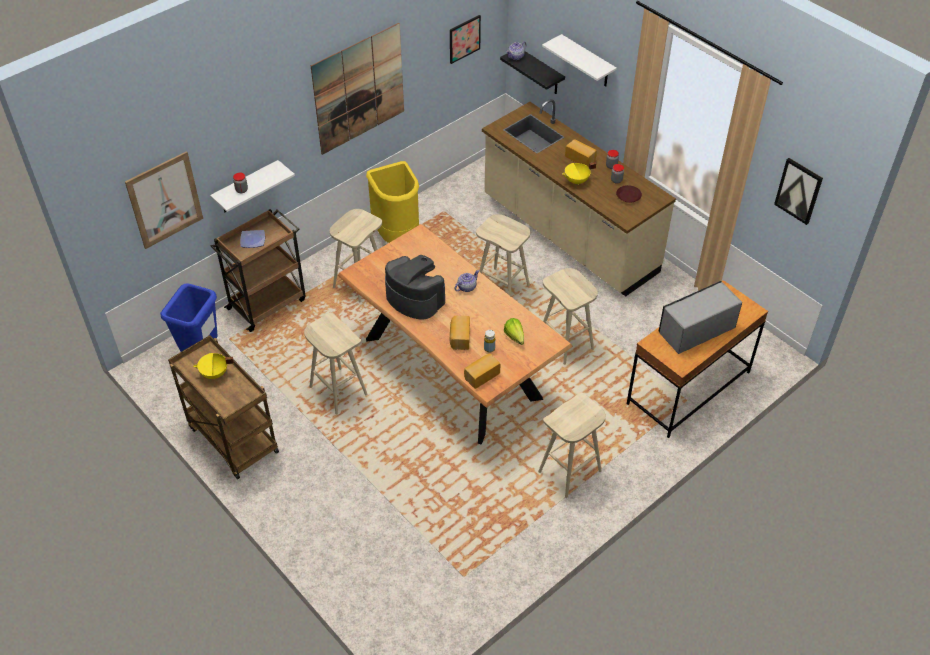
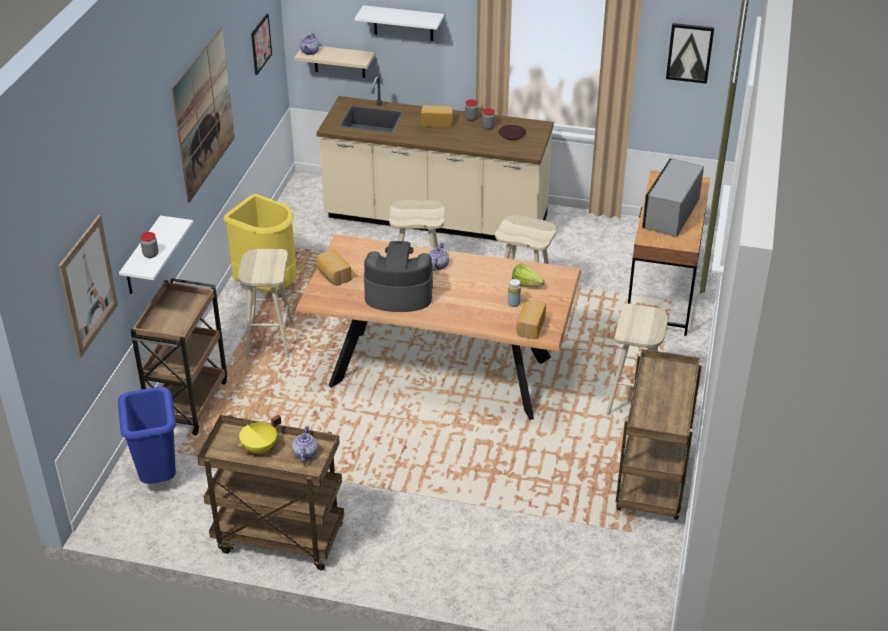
camera: 35 degrees left, 10 degrees down
plate [240,230,265,248] -> none
beige stool [304,312,368,414] -> none
bread [450,316,470,350] -> bread moved to [317,250,352,286]
black shelf [500,51,565,94] -> beige shelf [294,46,375,78]
yellow cooking pot [562,162,596,185] -> none
none -> teapot [292,425,318,463]
none -> brown cart [616,349,702,520]

